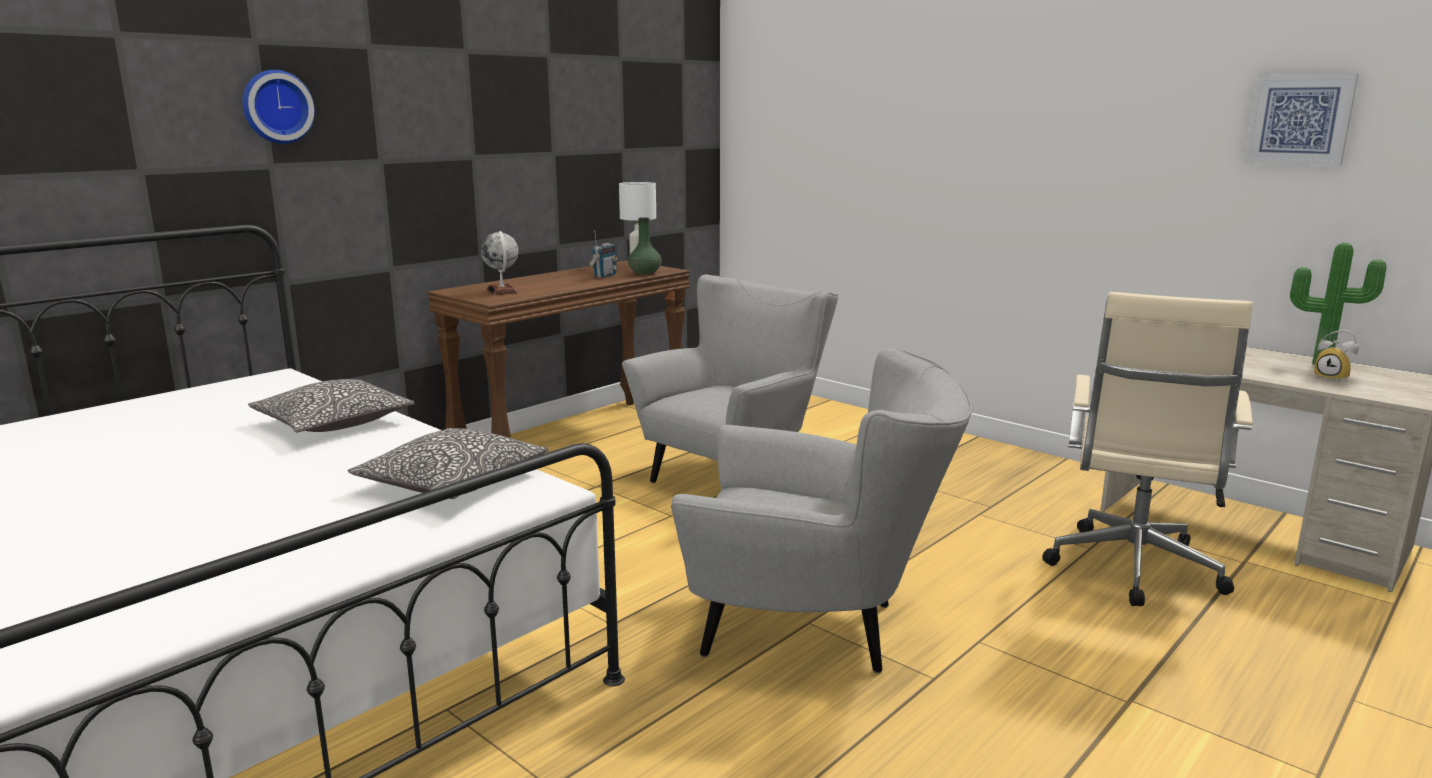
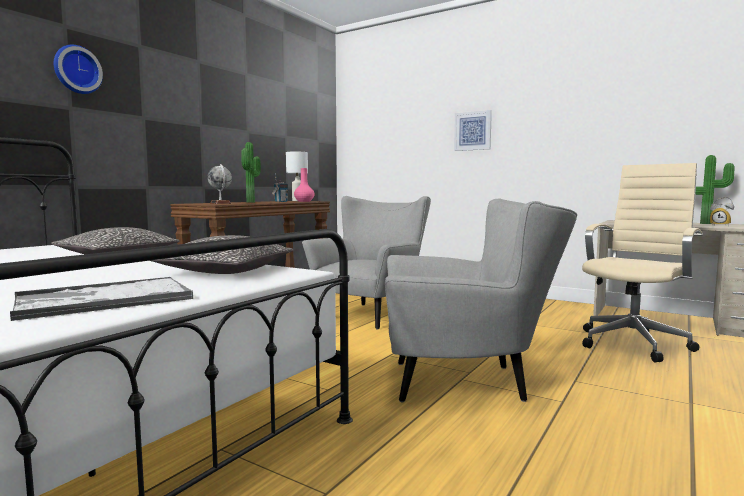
camera: 10 degrees left, 10 degrees down
green vase [628,217,662,275] -> pink vase [294,168,315,202]
beige office chair [1042,292,1253,606] -> beige office chair turned 150 degrees counterclockwise [582,163,703,362]
picture [1243,73,1359,166] -> picture moved to [454,110,492,151]
none -> tray [10,277,193,321]
none -> potted plant [241,142,261,203]

